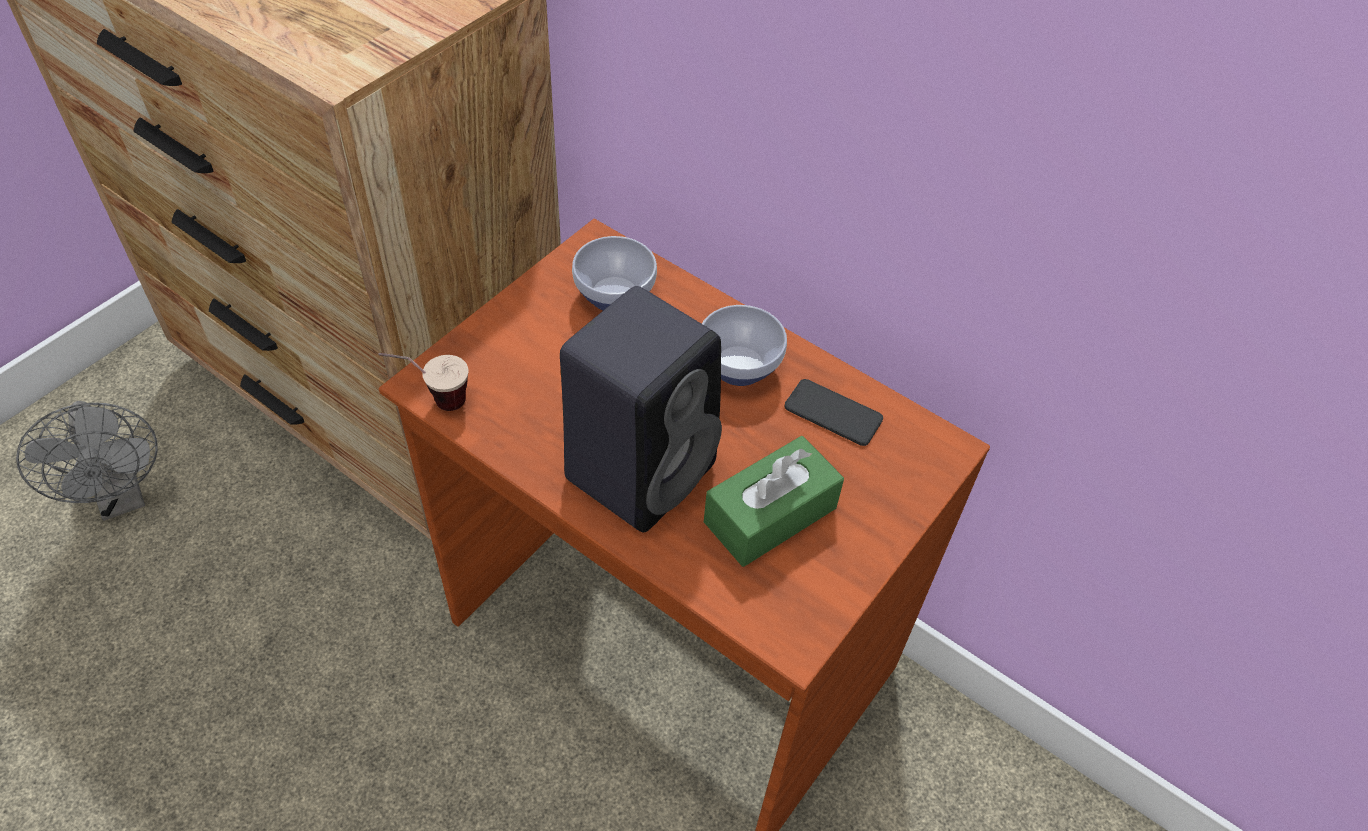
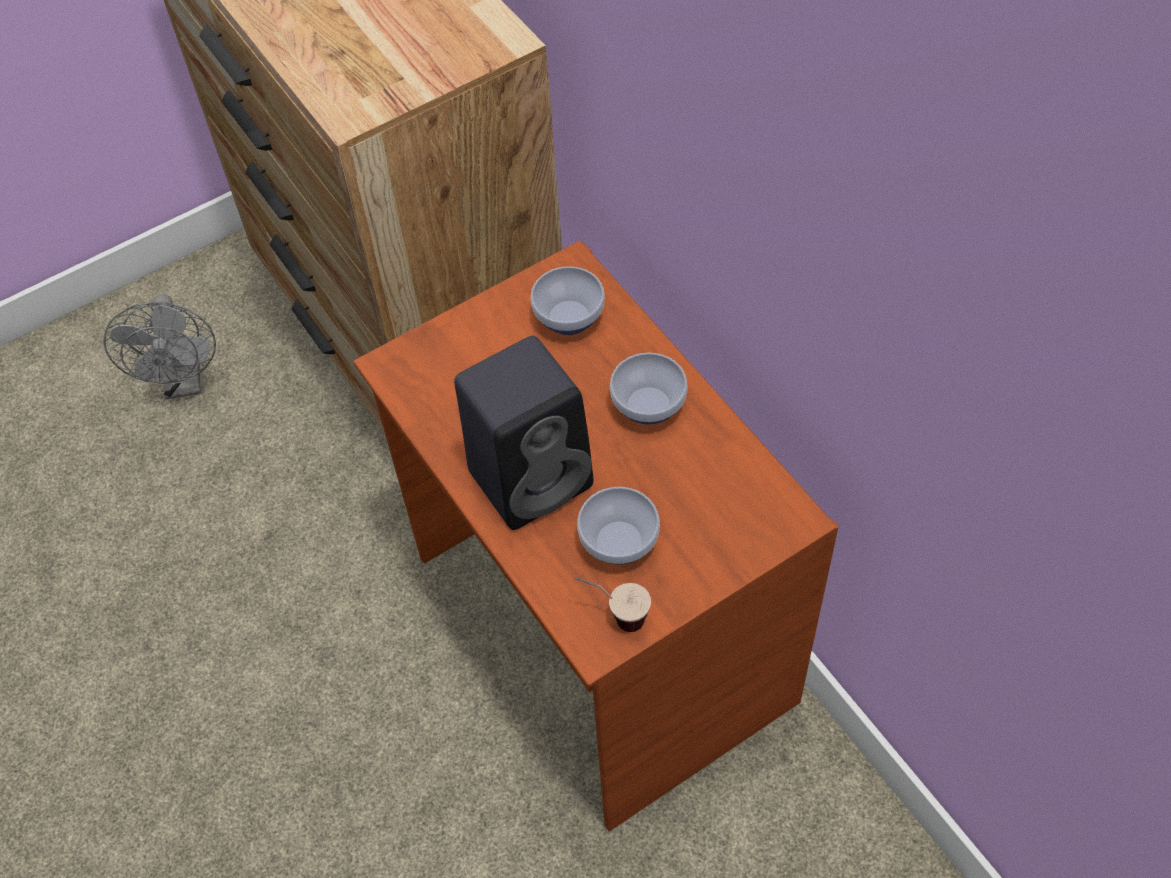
camera: 25 degrees right, 5 degrees up
cup [378,353,468,411] -> cup moved to [574,577,651,632]
green tissue box [704,436,844,567] -> bowl [577,487,660,565]
phone [785,379,883,446] -> none

